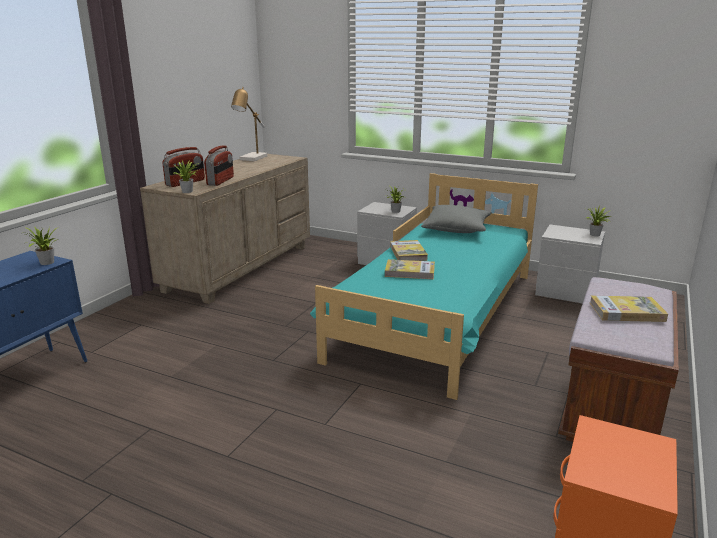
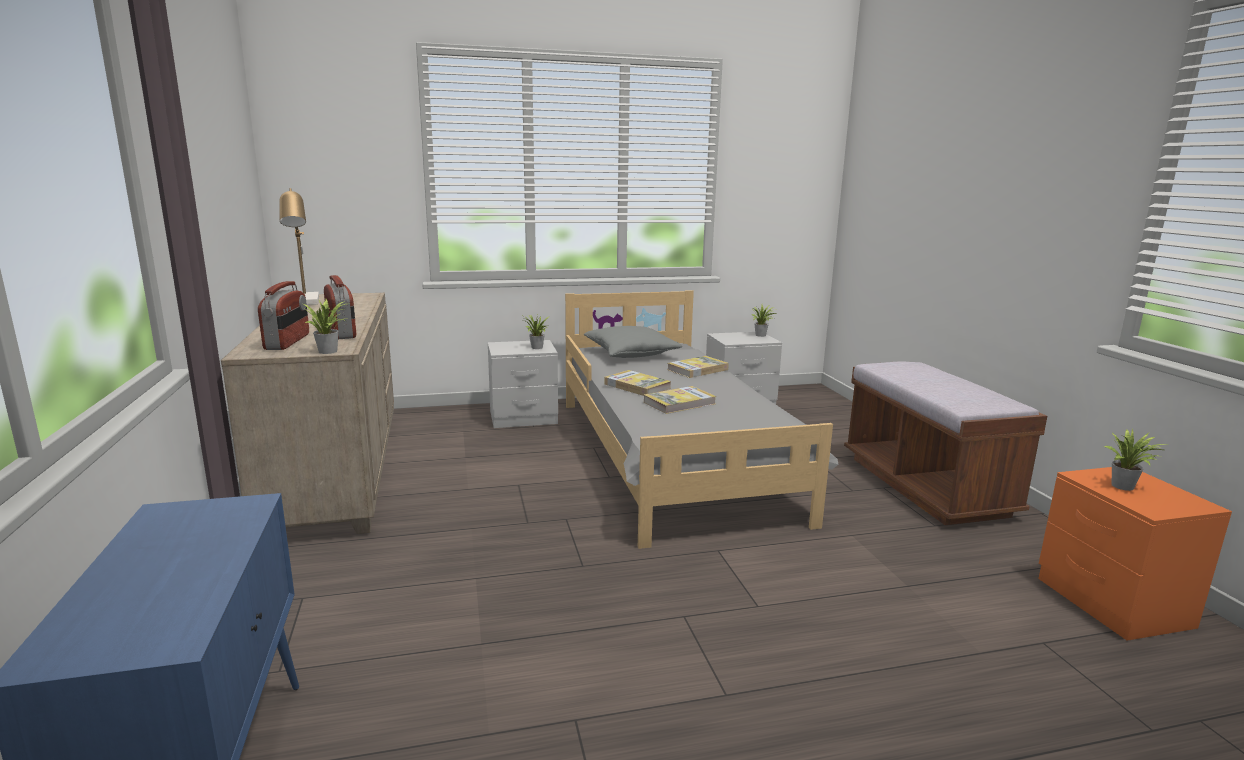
camera: 40 degrees left, 5 degrees down
potted plant [24,225,57,265] -> potted plant moved to [1104,429,1166,491]
turquoise bed [310,173,538,400] -> grey bed [565,290,838,549]
book [590,296,668,322] -> book moved to [668,356,729,378]

